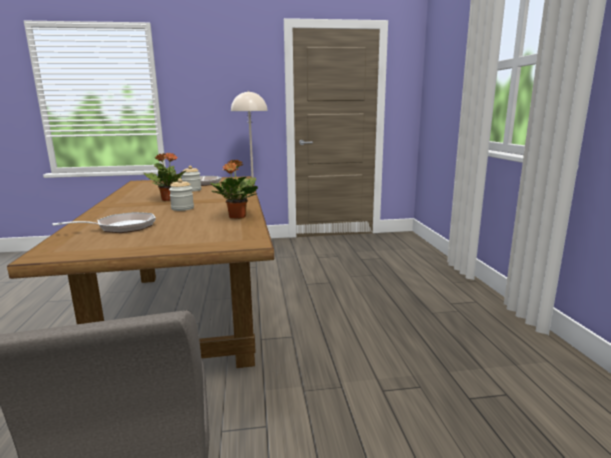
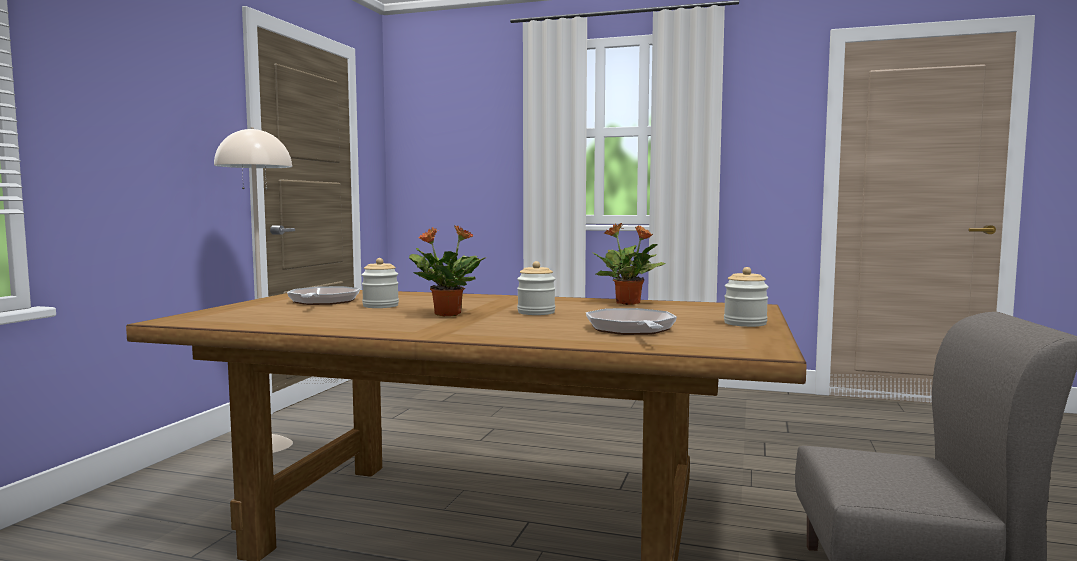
camera: 65 degrees left, 10 degrees down
none -> jar [724,267,769,327]

